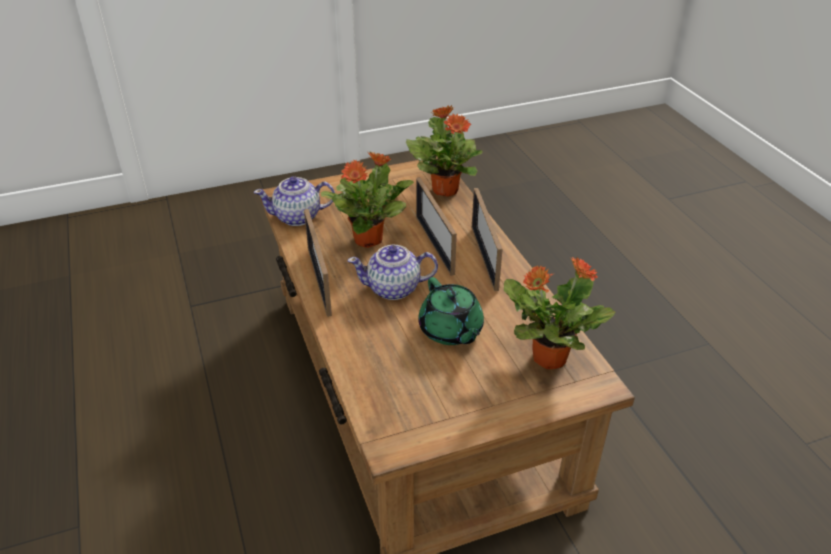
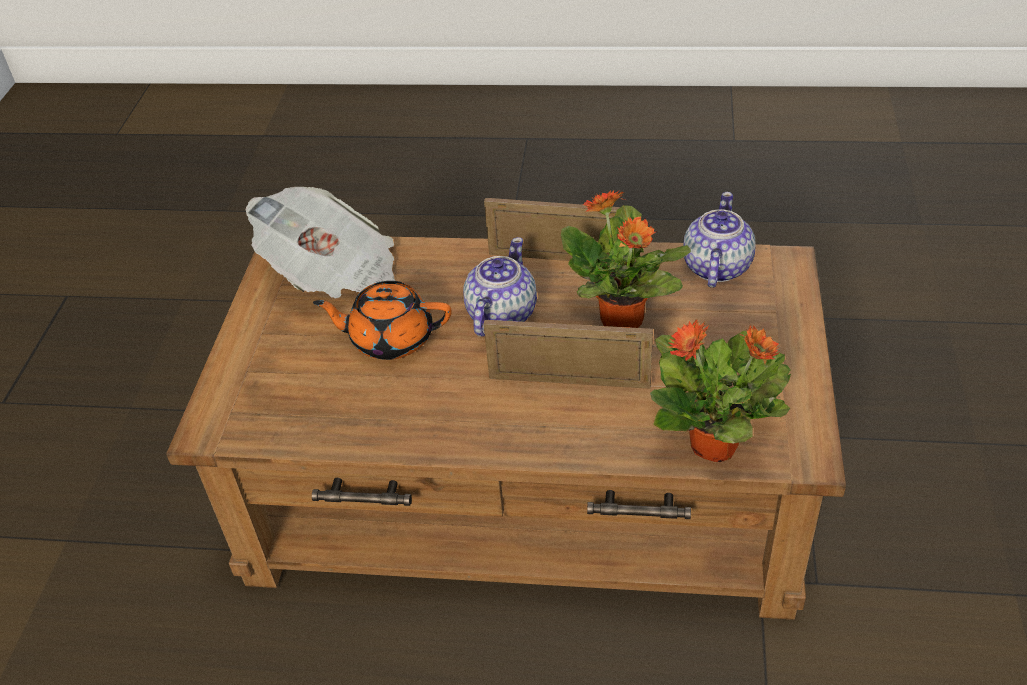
camera: 120 degrees right, 5 degrees up
green teapot [418,277,484,345] -> orange teapot [313,281,452,360]
picture frame [472,188,503,291] -> none
potted plant [504,257,615,369] -> none
none -> newspaper [246,187,395,299]

